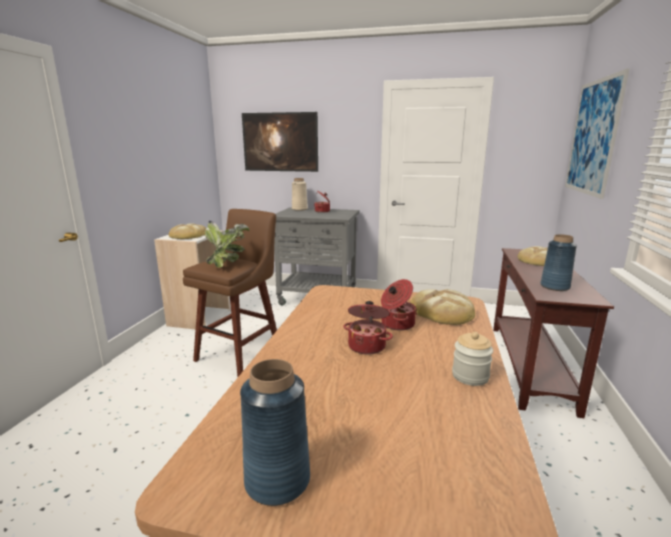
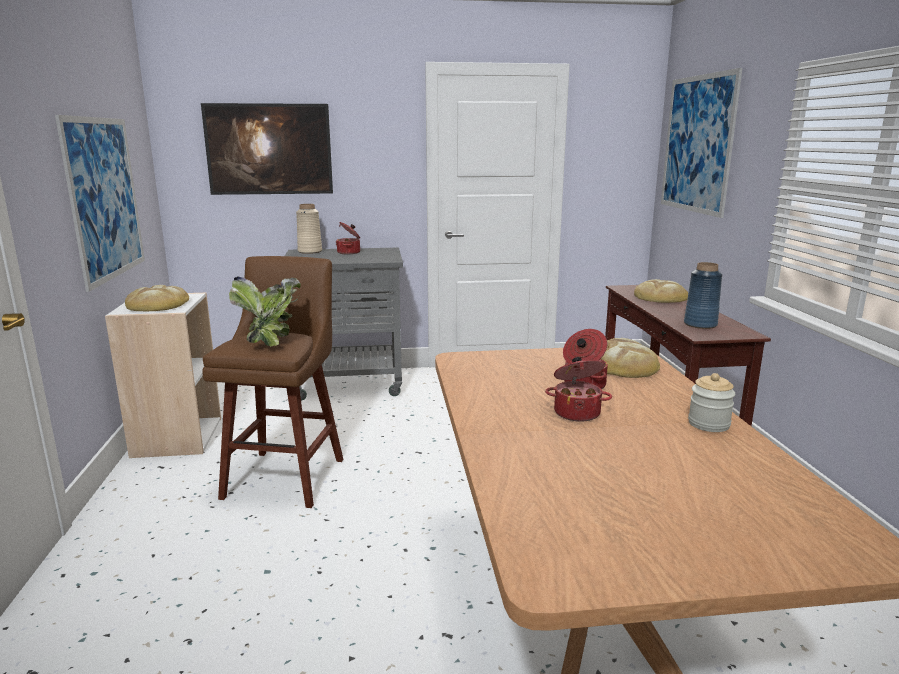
camera: 20 degrees left, 0 degrees up
blue vase [240,359,310,506] -> none
none -> picture [55,115,145,292]

